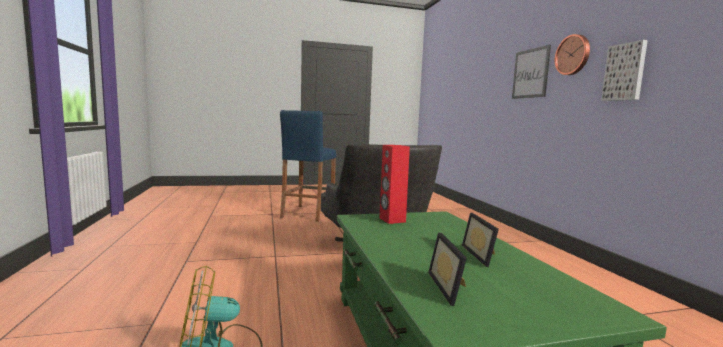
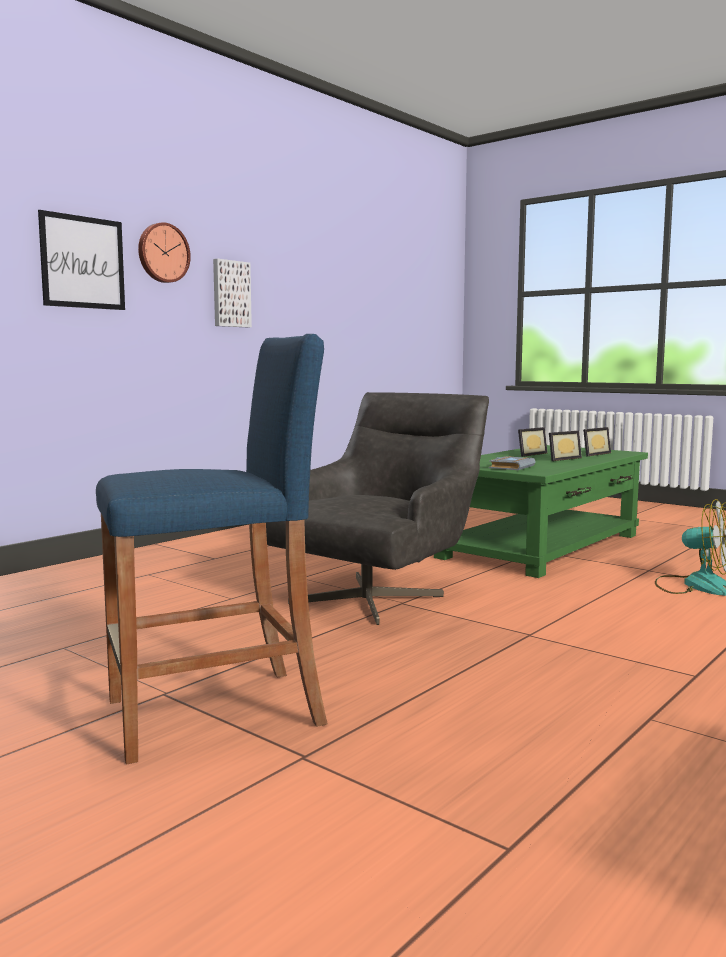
camera: 125 degrees left, 0 degrees up
red speaker [380,145,410,224] -> grey book [489,456,536,470]
none -> picture frame [549,431,582,461]

